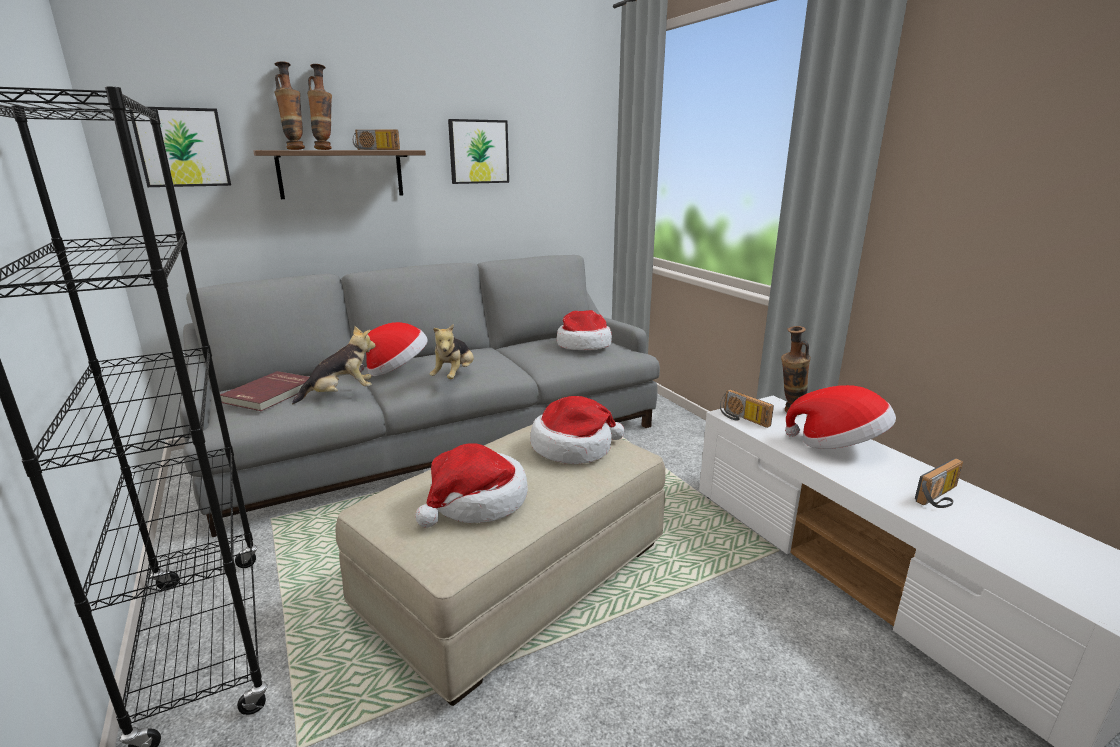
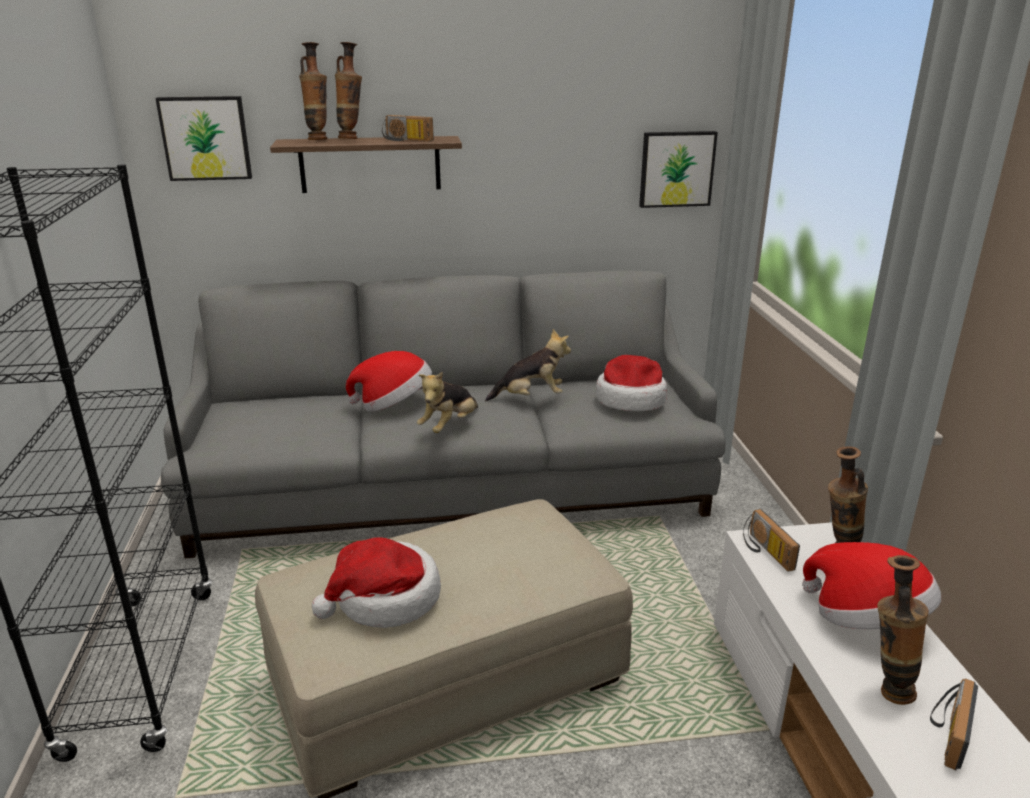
camera: 20 degrees right, 5 degrees up
red book [220,371,309,411] -> none
plush toy [292,326,376,404] -> plush toy moved to [485,329,571,401]
picture [448,119,509,184] -> picture moved to [639,131,718,208]
hat [530,396,625,464] -> none
radio [915,458,963,508] -> radio turned 135 degrees clockwise [930,678,978,770]
none -> vase [877,555,929,705]

